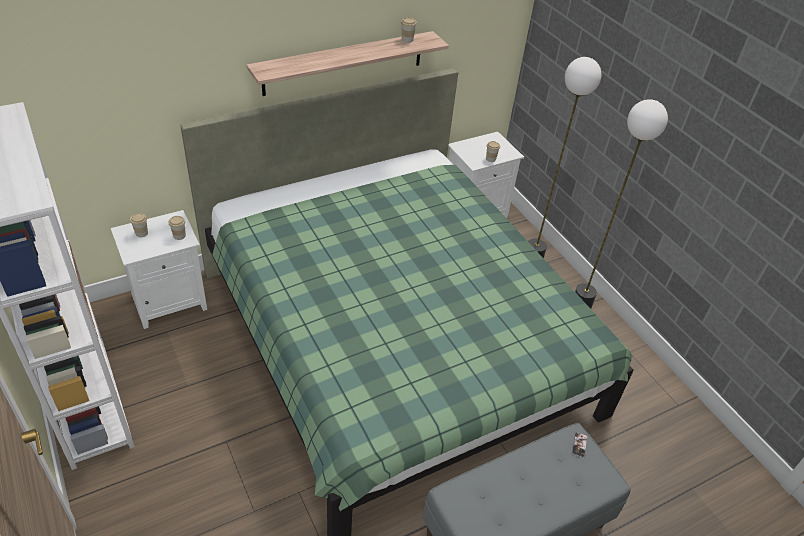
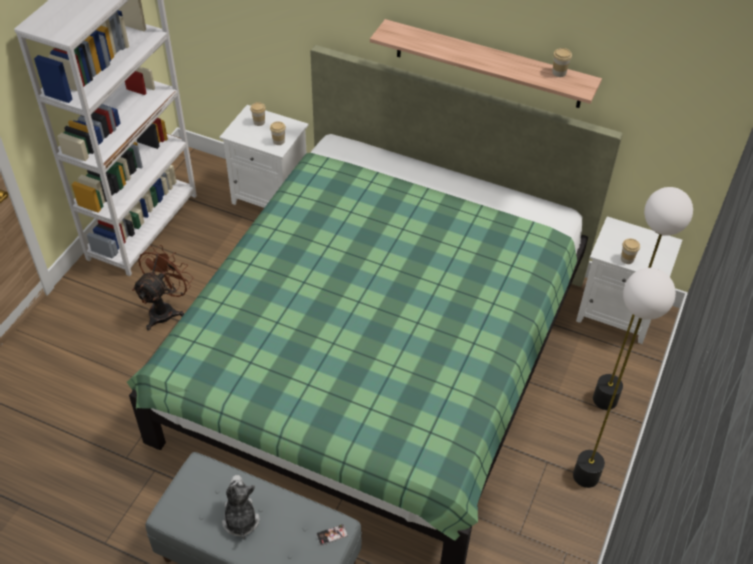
camera: 55 degrees right, 5 degrees up
none -> brown fan [132,245,194,331]
none -> plush toy [222,475,260,539]

